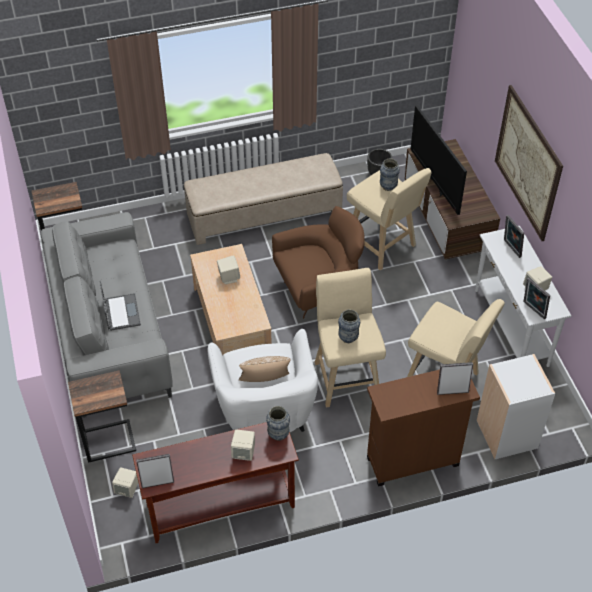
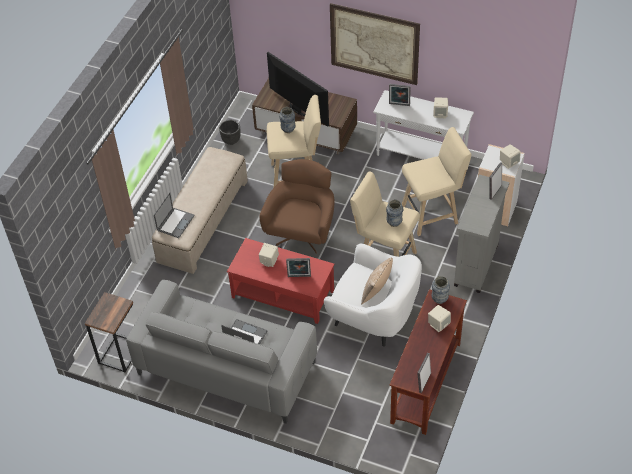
camera: 50 degrees left, 0 degrees up
side table [68,370,136,463] -> none
beige speaker [112,467,138,498] -> beige speaker moved to [500,144,521,169]
beige coffee table [190,244,272,355] -> red coffee table [227,238,334,324]
brown cabinet [367,370,480,487] -> grey cabinet [454,175,509,293]
television [410,105,467,215] -> television turned 150 degrees counterclockwise [267,52,329,127]
picture frame [523,278,550,319] -> picture frame moved to [286,258,311,277]
none -> laptop [154,193,195,238]

